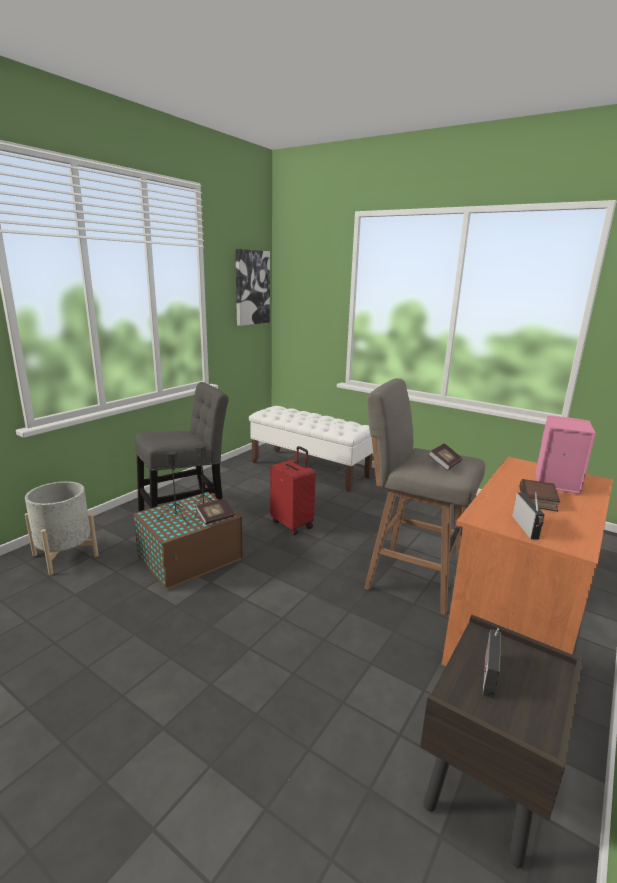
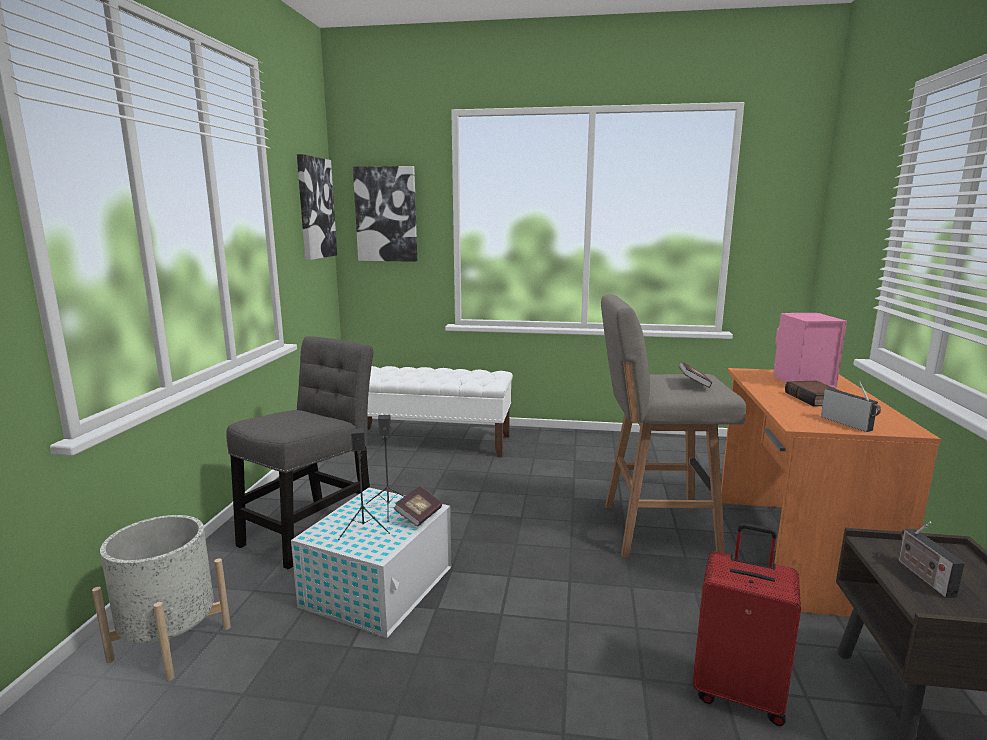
camera: 25 degrees left, 5 degrees down
brown storage box [133,492,243,590] -> white storage box [291,487,451,638]
red suitcase [270,446,316,535] -> red suitcase moved to [693,523,801,726]
none -> picture [353,166,417,262]

